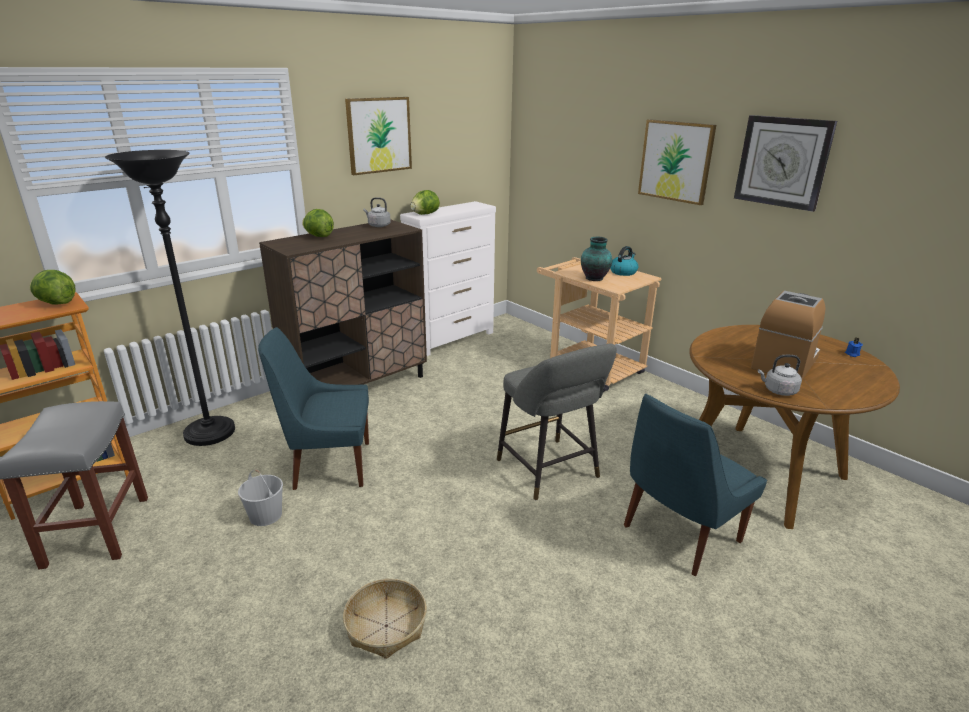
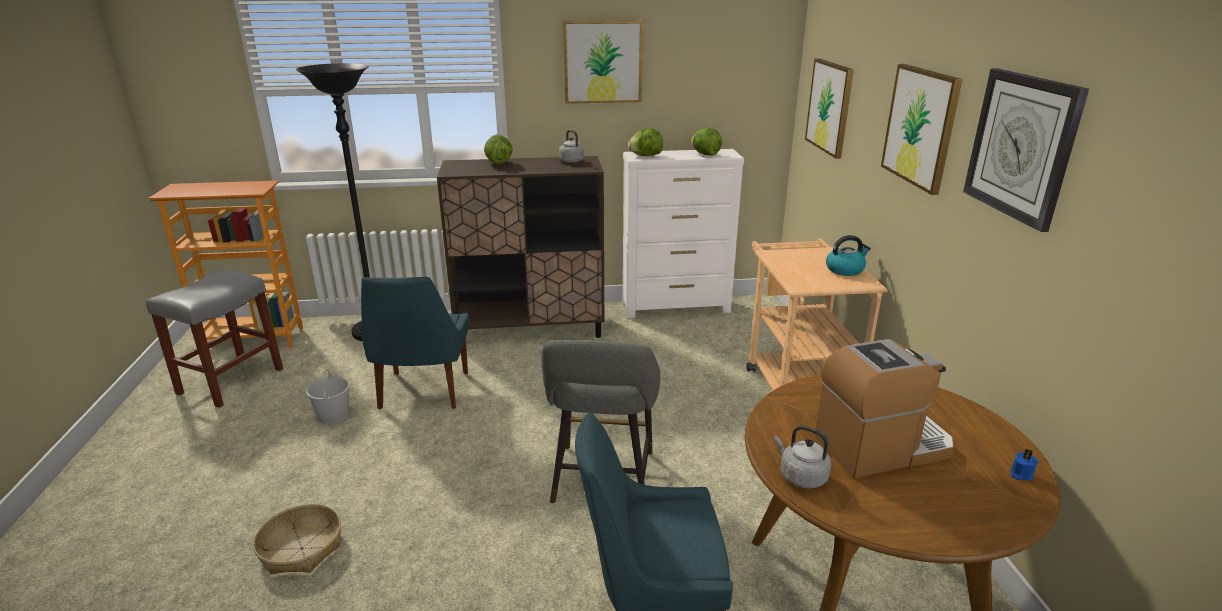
camera: 35 degrees right, 0 degrees up
lettuce [30,270,76,305] -> lettuce moved to [691,127,722,155]
blue chair [258,327,369,490] -> blue chair turned 120 degrees counterclockwise [361,277,469,409]
vase [581,237,612,281] -> none
none -> picture [805,58,854,159]

